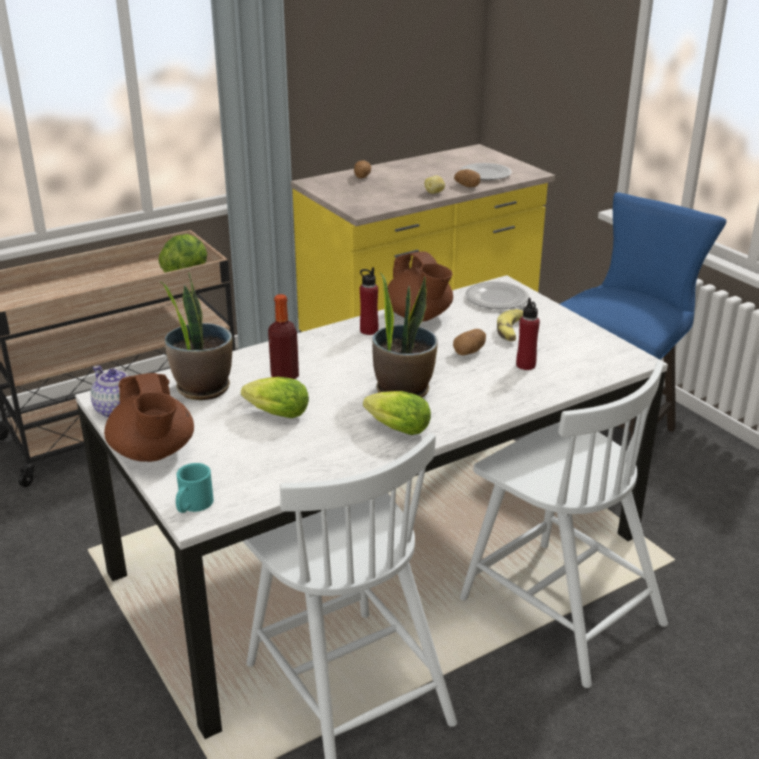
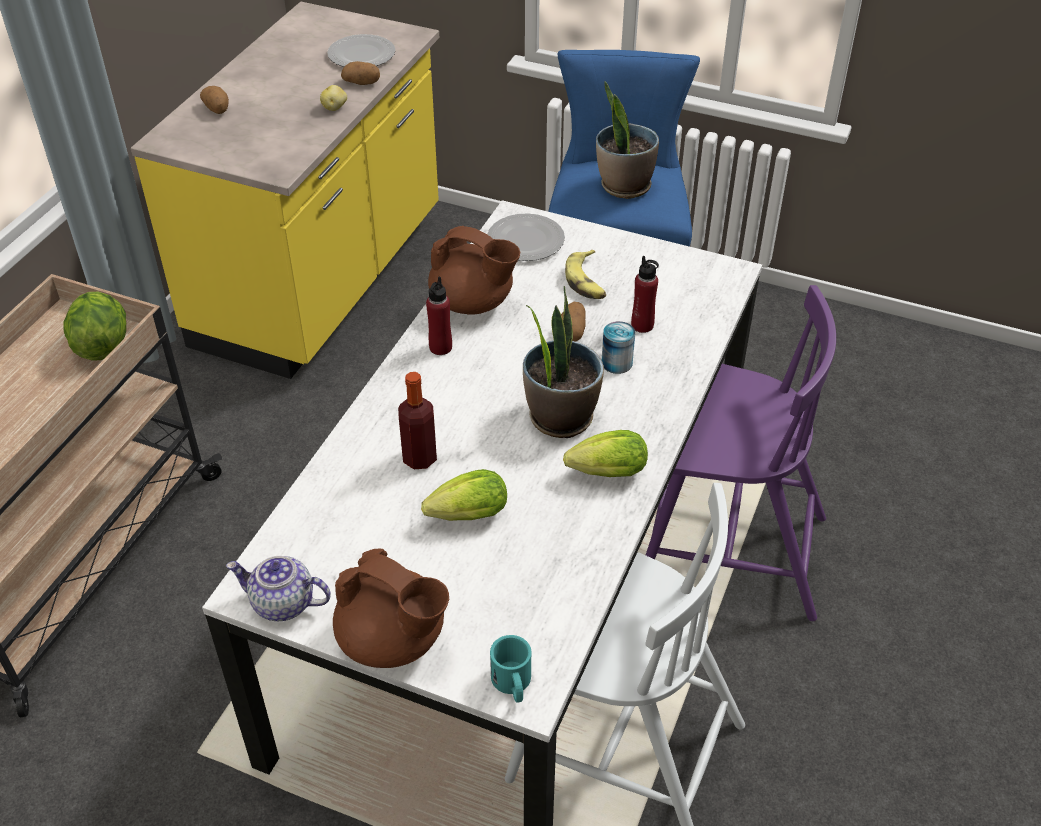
camera: 35 degrees left, 15 degrees up
potted plant [161,272,232,400] -> potted plant moved to [596,81,659,199]
white chair [460,361,668,688] -> purple chair [646,285,836,621]
none -> can [602,321,635,374]

